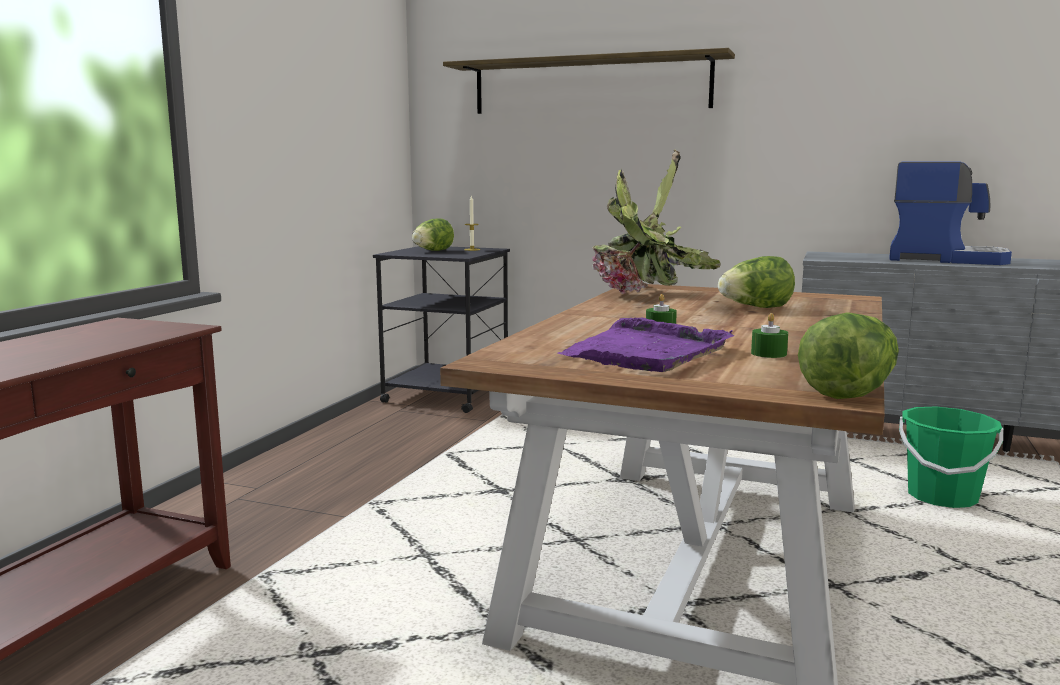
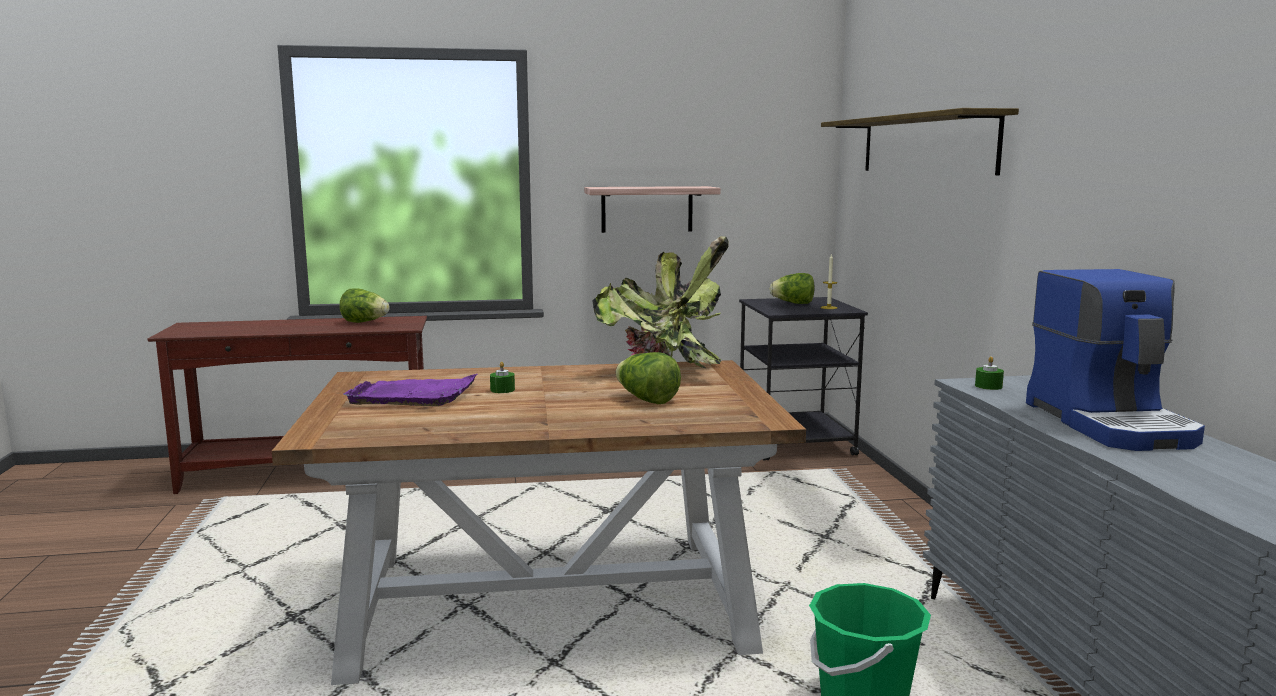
camera: 60 degrees right, 0 degrees up
green candle [751,313,788,358] -> green candle moved to [975,356,1004,390]
lettuce [798,312,899,399] -> lettuce moved to [339,288,390,323]
none -> shelf [584,186,721,233]

